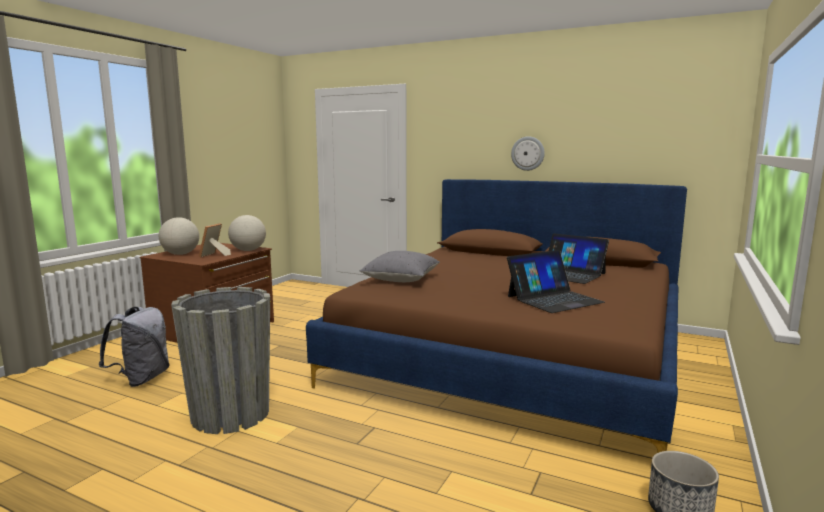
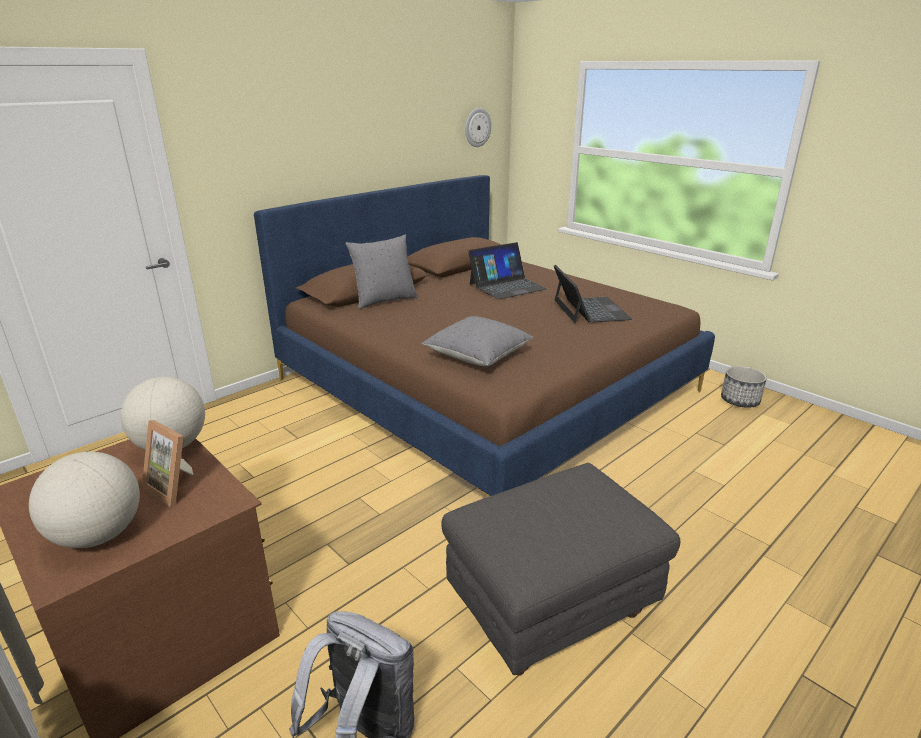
camera: 70 degrees left, 15 degrees up
grey planter [171,287,270,434] -> grey ottoman [441,463,680,675]
wall clock [511,136,545,171] -> wall clock moved to [465,108,491,147]
none -> grey pillow [345,234,418,309]

